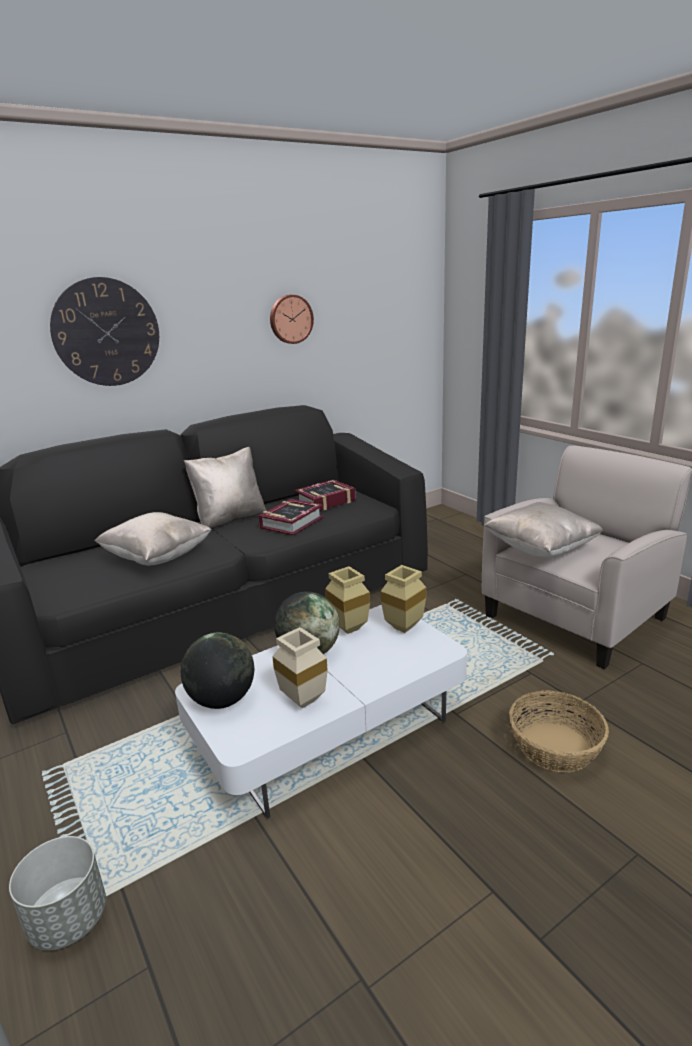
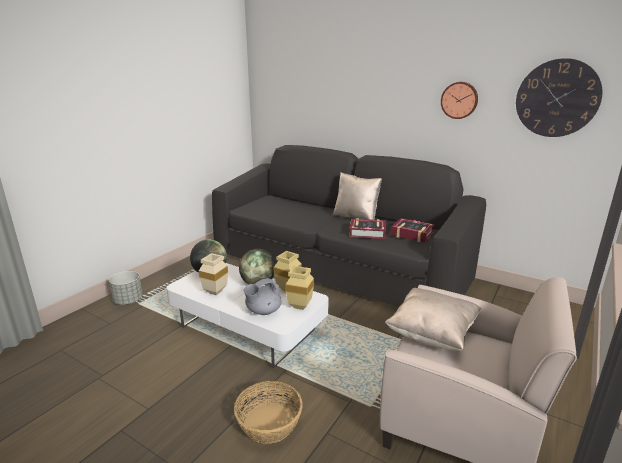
camera: 65 degrees right, 0 degrees up
wall clock [50,277,159,386] -> wall clock moved to [516,58,602,137]
beige pillow [94,512,212,566] -> none
none -> grey teapot [243,278,281,315]

